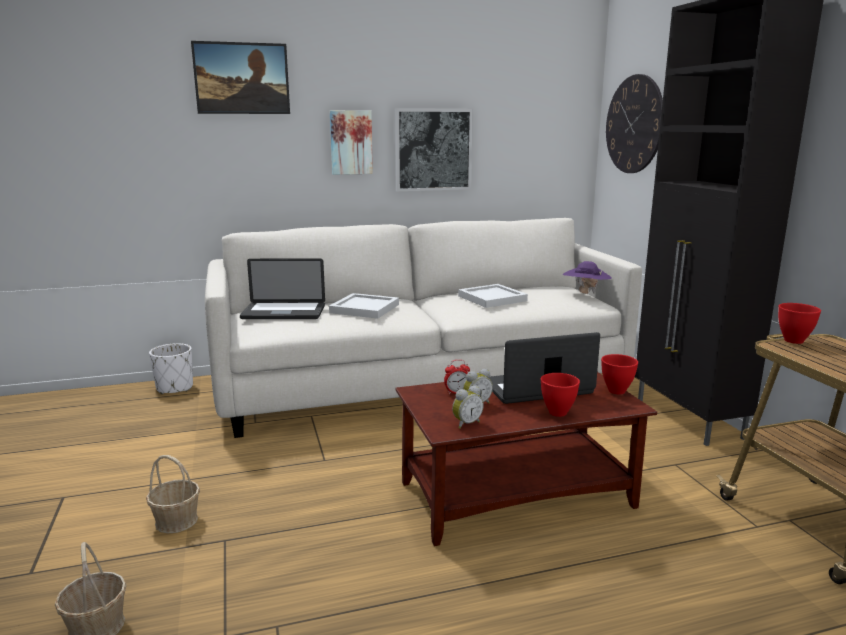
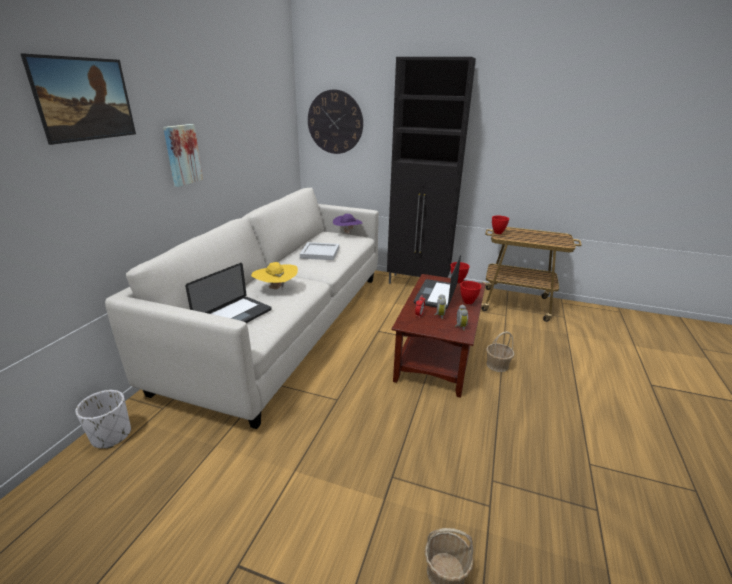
camera: 55 degrees left, 10 degrees up
basket [146,455,200,533] -> basket moved to [486,331,514,372]
white tray [329,293,399,319] -> yellow hat [251,262,298,290]
picture [395,108,473,191] -> none

